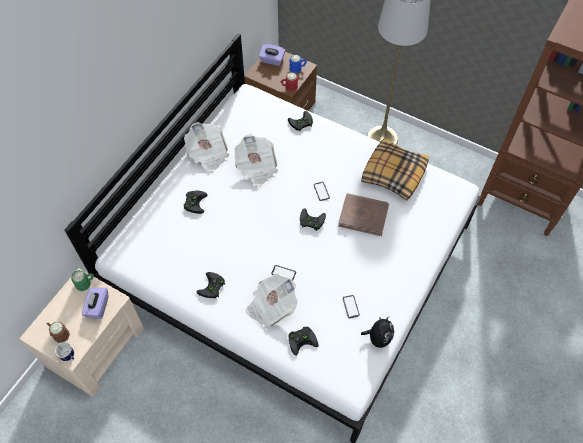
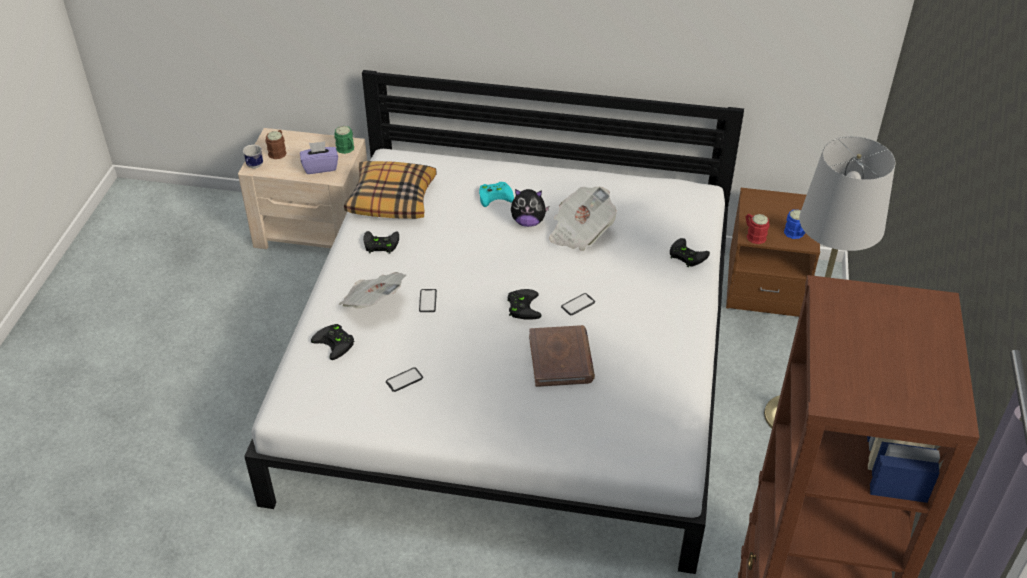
camera: 70 degrees right, 15 degrees down
newspaper [184,122,229,172] -> none
black game controller [184,191,207,214] -> turquoise game controller [479,182,514,207]
purple tissue box [259,44,285,66] -> none
pillow [361,138,429,200] -> pillow moved to [344,161,437,219]
plush toy [361,317,394,348] -> plush toy moved to [511,189,549,227]

